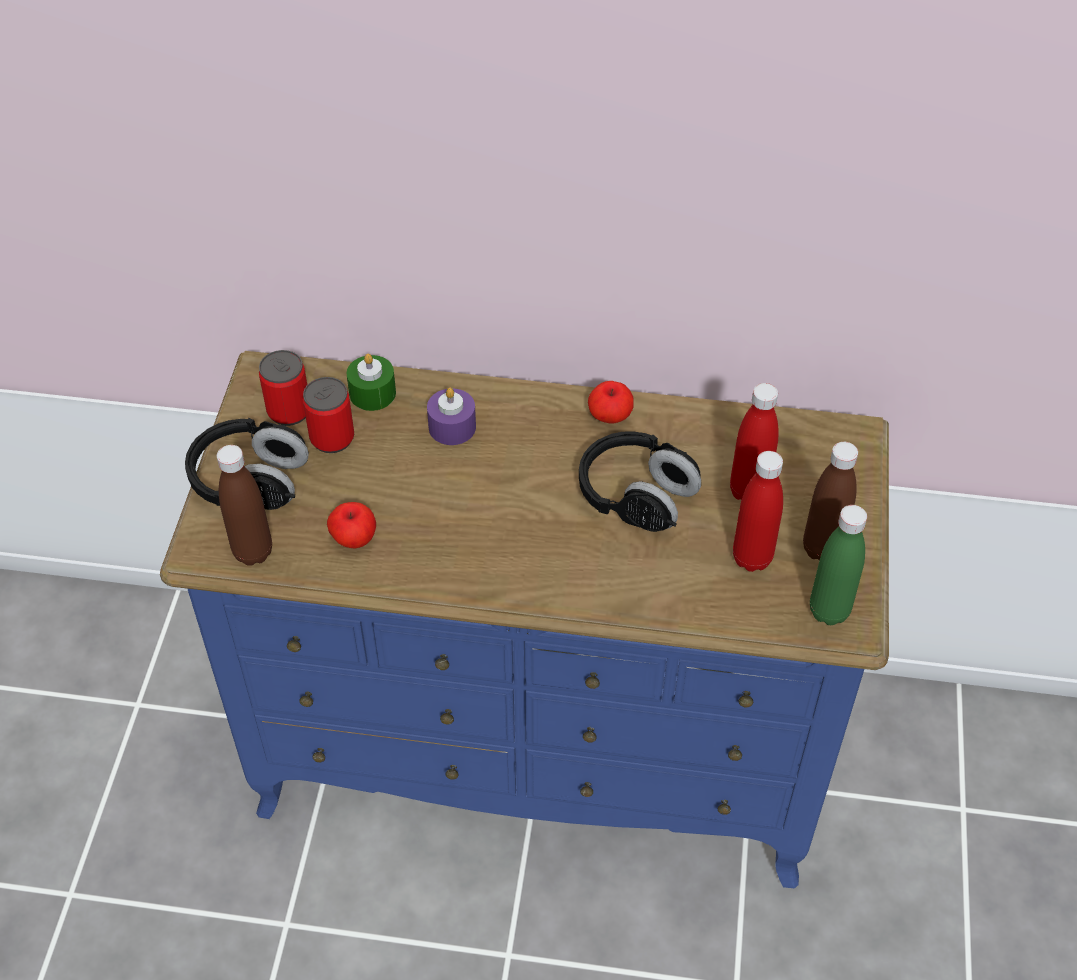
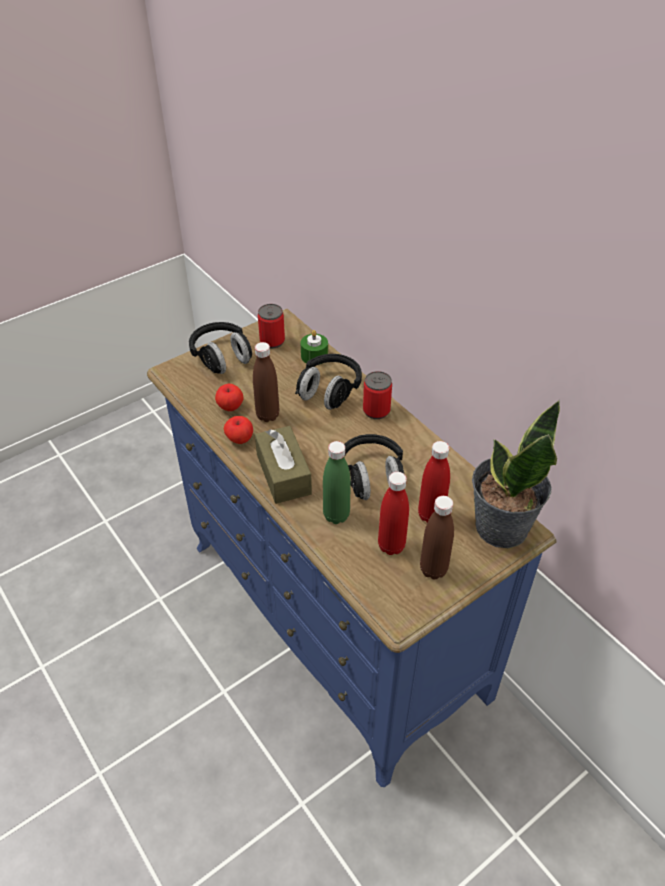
camera: 45 degrees right, 5 degrees down
brown bottle [217,445,272,566] -> brown bottle moved to [253,342,279,422]
can [303,377,354,453] -> can moved to [363,371,392,419]
purple candle [427,388,476,445] -> black headphones [295,354,362,410]
apple [588,381,634,423] -> apple moved to [224,416,253,444]
green bottle [810,505,867,625] -> green bottle moved to [323,441,351,524]
none -> brown tissue box [255,426,312,504]
none -> potted plant [472,401,560,548]

